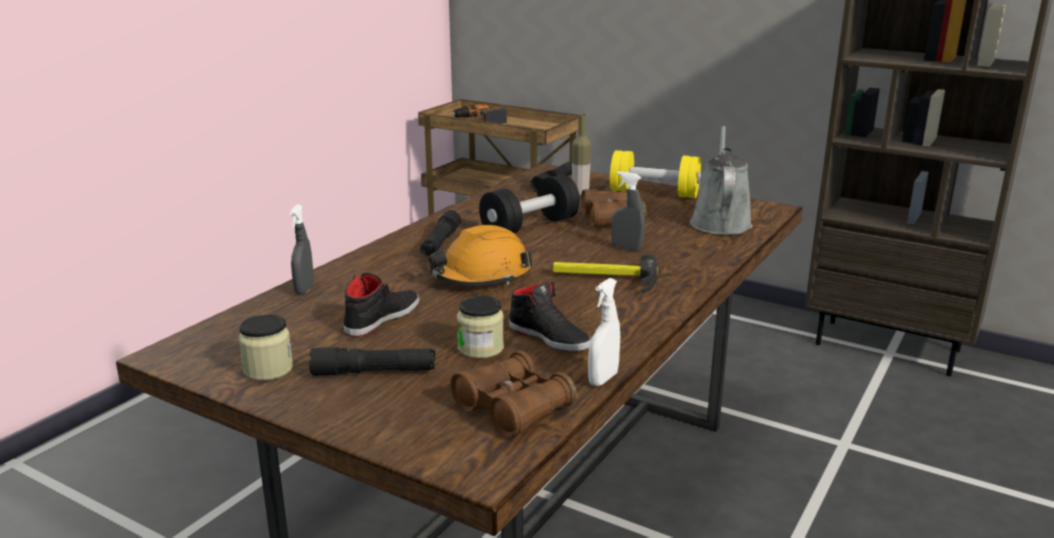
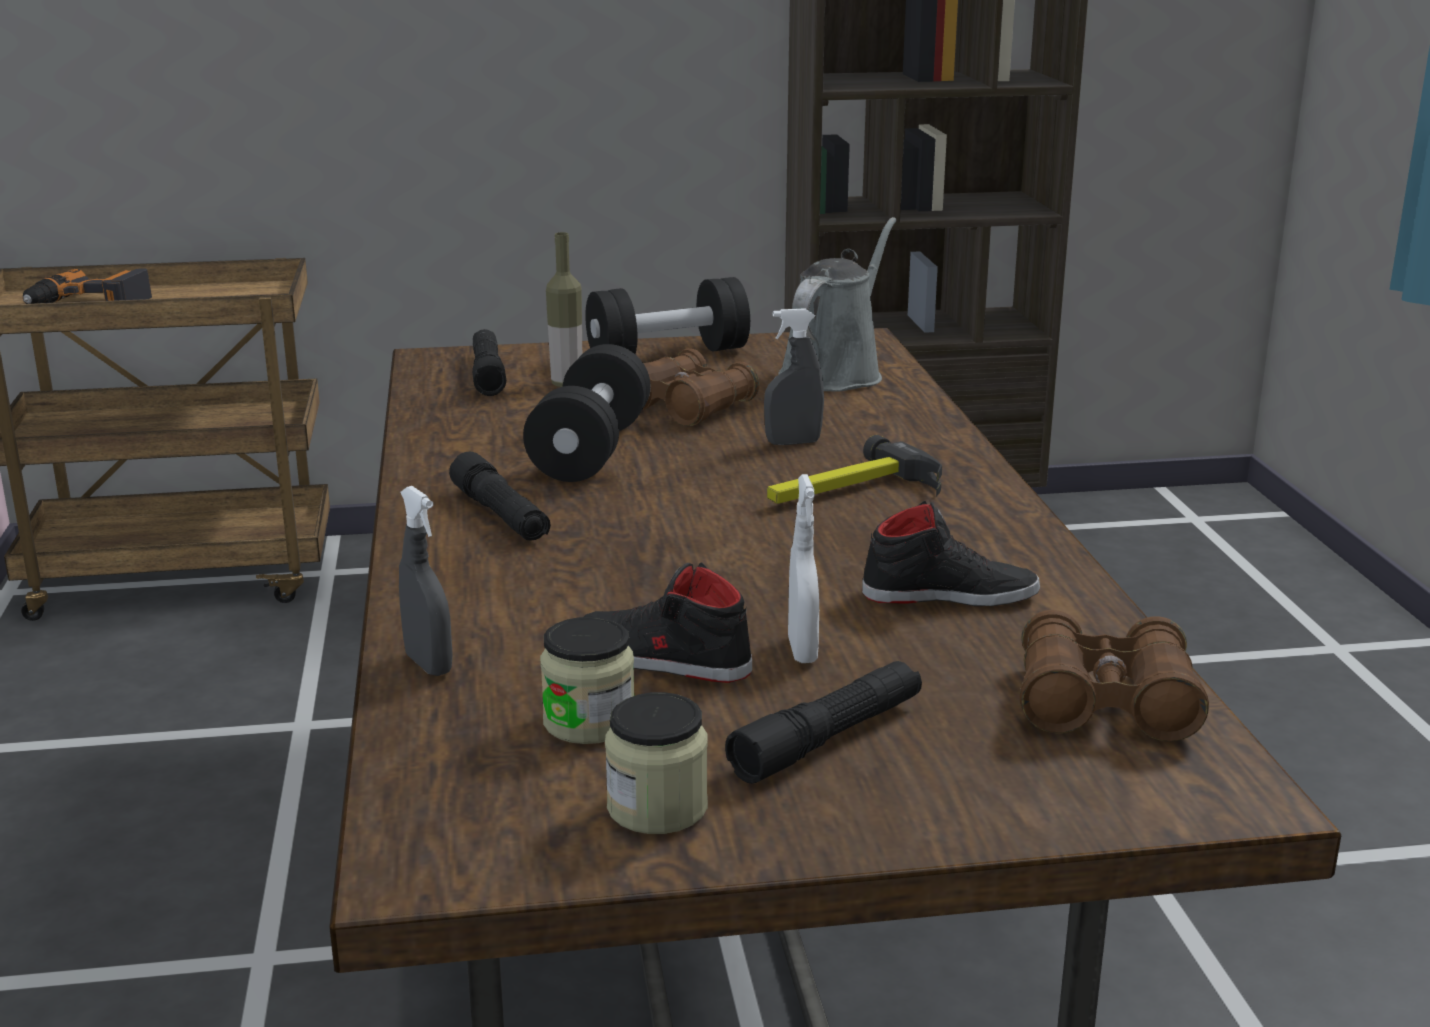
camera: 40 degrees left, 0 degrees up
black shoe [344,273,419,337] -> black shoe turned 60 degrees counterclockwise [584,562,752,683]
orange hard hat [429,225,532,286] -> none
jar [457,296,504,359] -> jar moved to [540,617,634,744]
white spray bottle [588,278,620,386] -> white spray bottle moved to [788,474,819,663]
yellow dumbbell [610,150,701,198] -> black dumbbell [585,277,750,354]
grey watering can [690,126,753,235] -> grey watering can turned 60 degrees clockwise [778,217,896,392]

